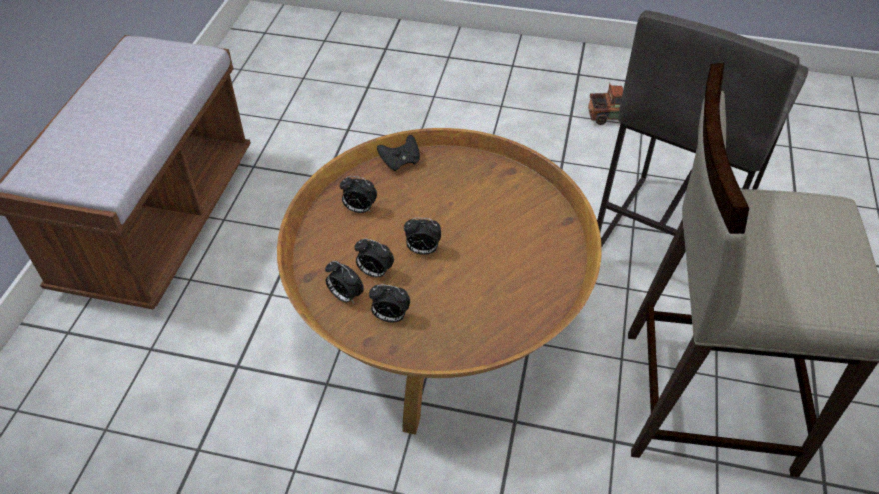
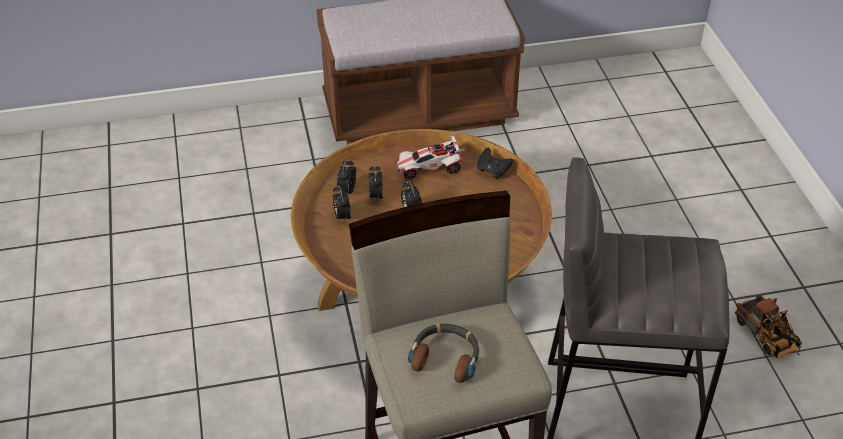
camera: 65 degrees right, 5 degrees down
alarm clock [340,176,377,213] -> toy car [395,133,466,179]
none -> headphones [408,323,479,383]

